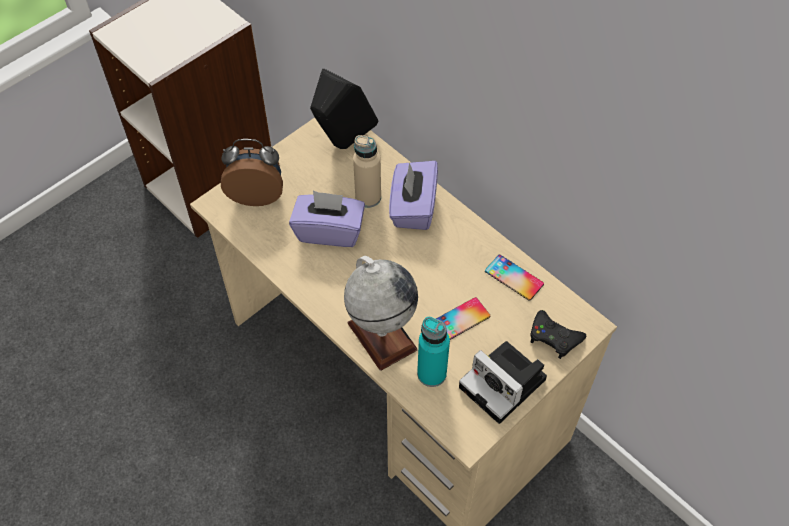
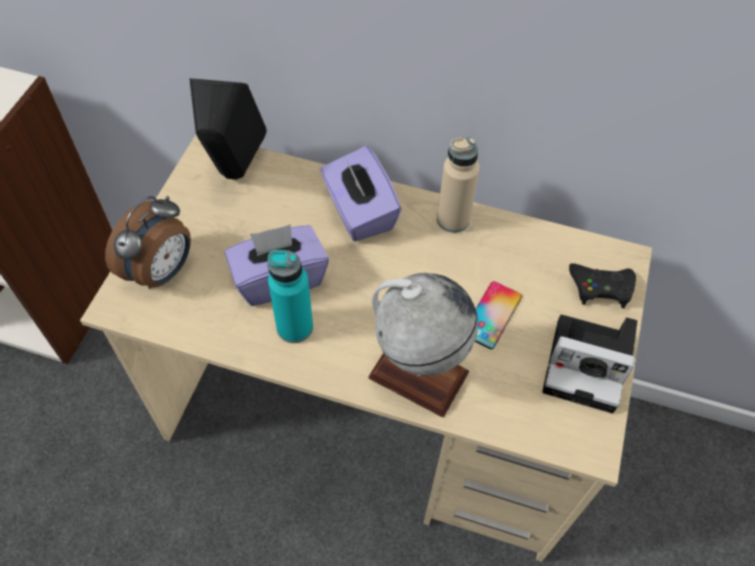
camera: 30 degrees left, 0 degrees up
alarm clock [221,139,283,206] -> alarm clock turned 150 degrees clockwise [105,196,191,289]
beige bottle [353,135,381,208] -> beige bottle moved to [437,137,480,233]
turquoise bottle [417,317,450,387] -> turquoise bottle moved to [267,250,313,343]
phone [485,255,544,301] -> none

